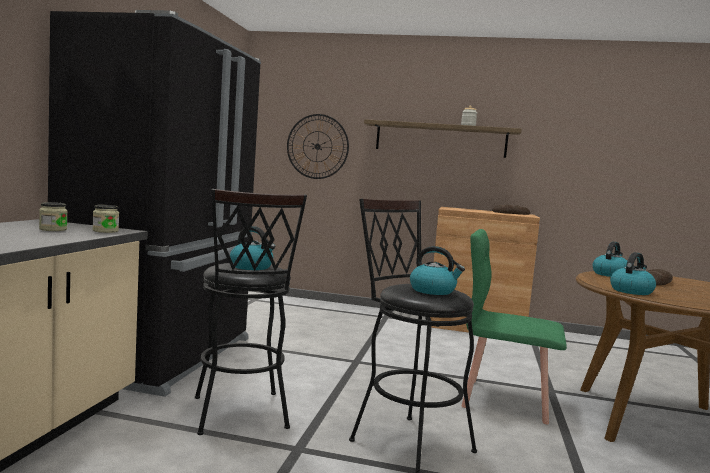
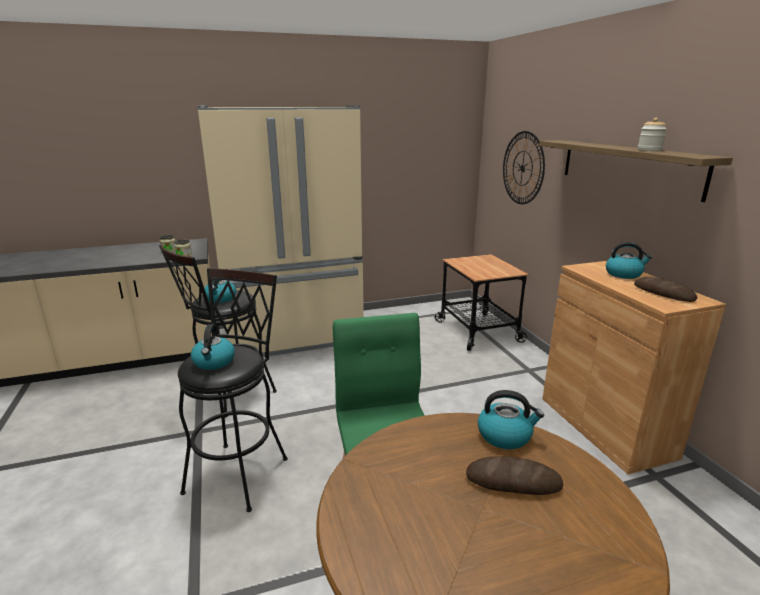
camera: 60 degrees right, 15 degrees up
black fridge [48,10,261,397] -> beige fridge [197,105,364,357]
kettle [610,252,656,295] -> kettle moved to [606,242,652,279]
none -> cart [435,254,529,351]

